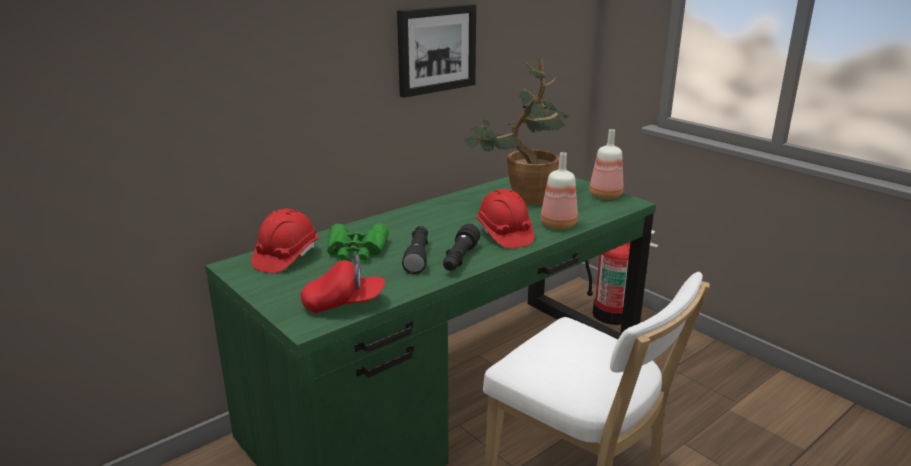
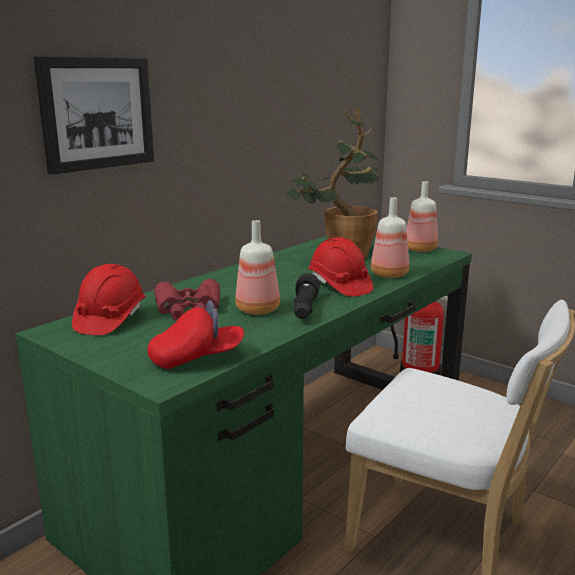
camera: 10 degrees left, 5 degrees down
green binoculars [327,223,389,263] -> red binoculars [154,279,221,321]
picture [397,4,476,98] -> picture moved to [34,56,154,174]
black flashlight [402,226,428,274] -> bottle [235,220,280,315]

